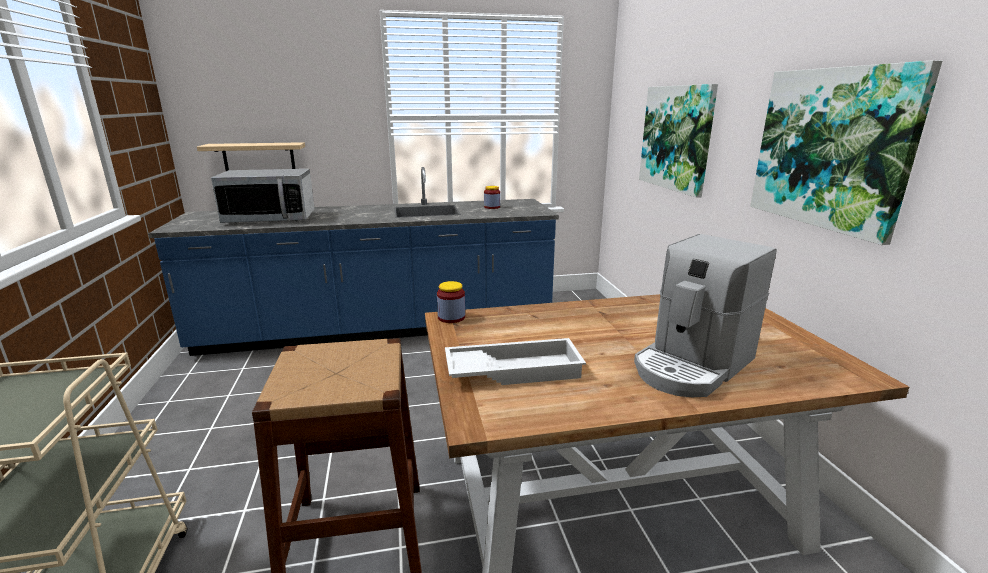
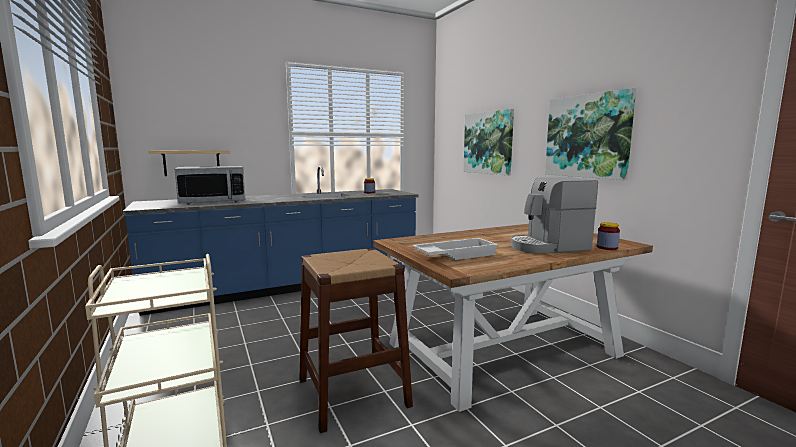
camera: 15 degrees left, 10 degrees down
jar [437,281,465,323] -> jar moved to [597,222,620,250]
coffee machine [634,234,777,397] -> coffee machine turned 45 degrees clockwise [510,177,598,253]

